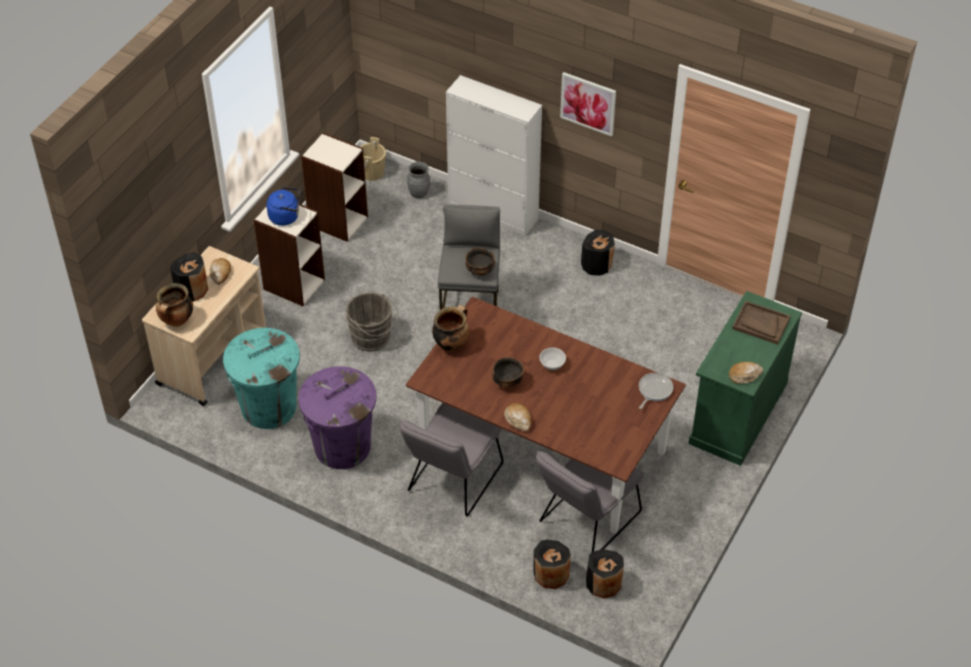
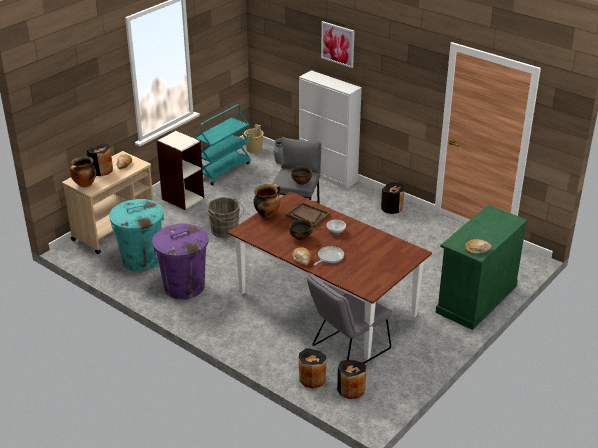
camera: 10 degrees right, 15 degrees down
blue kettle [266,187,300,226] -> none
bookcase [301,133,368,242] -> turquoise cart [194,104,251,186]
grey chair [399,403,503,516] -> none
picture [560,72,616,136] -> picture moved to [321,21,354,68]
frying pan [639,373,673,409] -> frying pan moved to [314,246,344,265]
brown tray [732,301,791,345] -> brown tray moved to [286,202,330,228]

